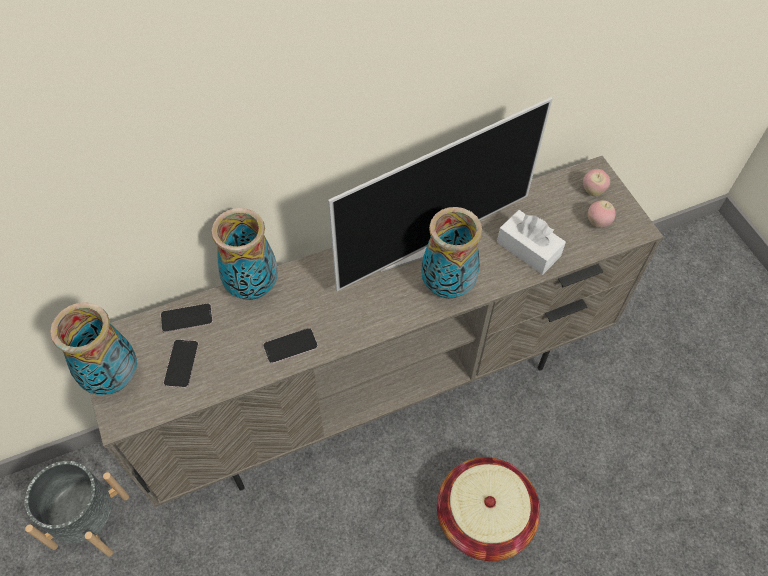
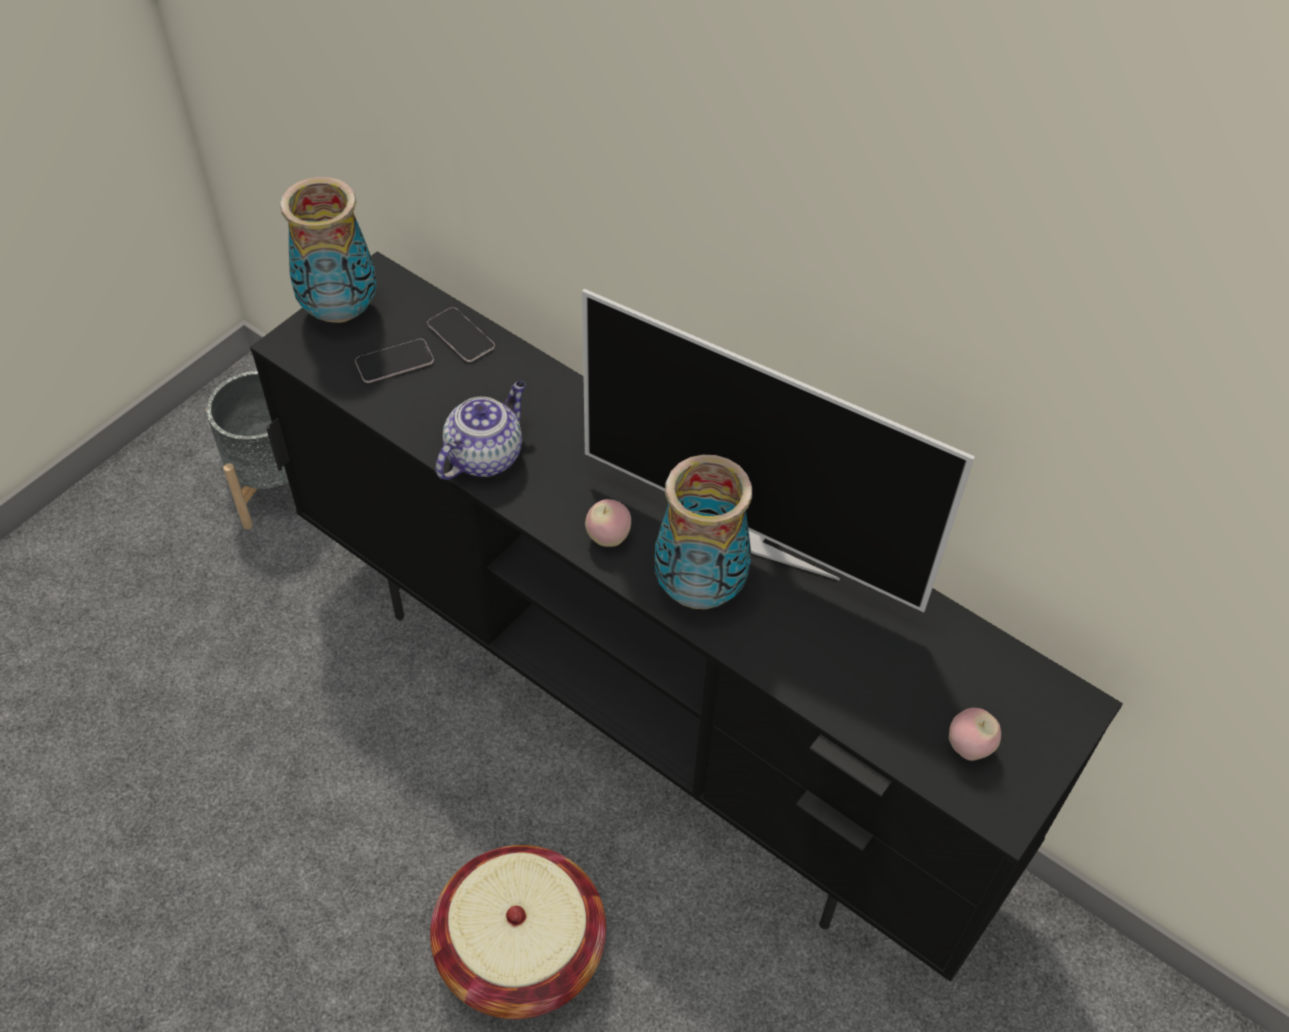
camera: 60 degrees right, 5 degrees down
beige tv stand [90,156,663,507] -> black tv stand [250,251,1123,982]
vase [211,208,278,300] -> none
phone [263,328,318,364] -> teapot [436,381,526,480]
white tissue box [497,210,566,275] -> none
apple [583,169,610,196] -> apple moved to [585,499,631,547]

